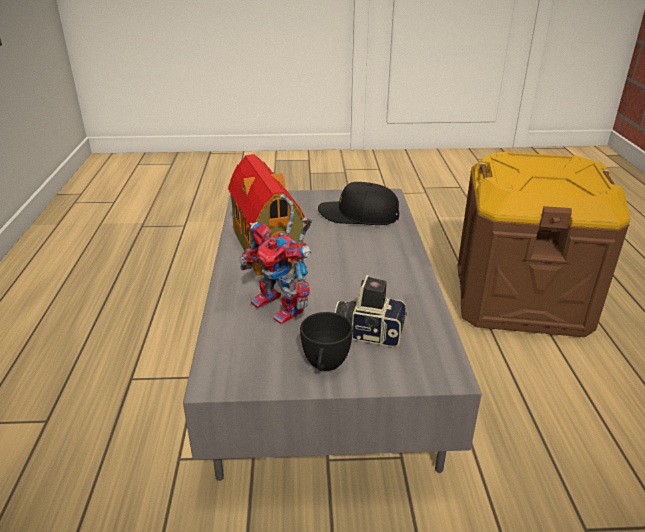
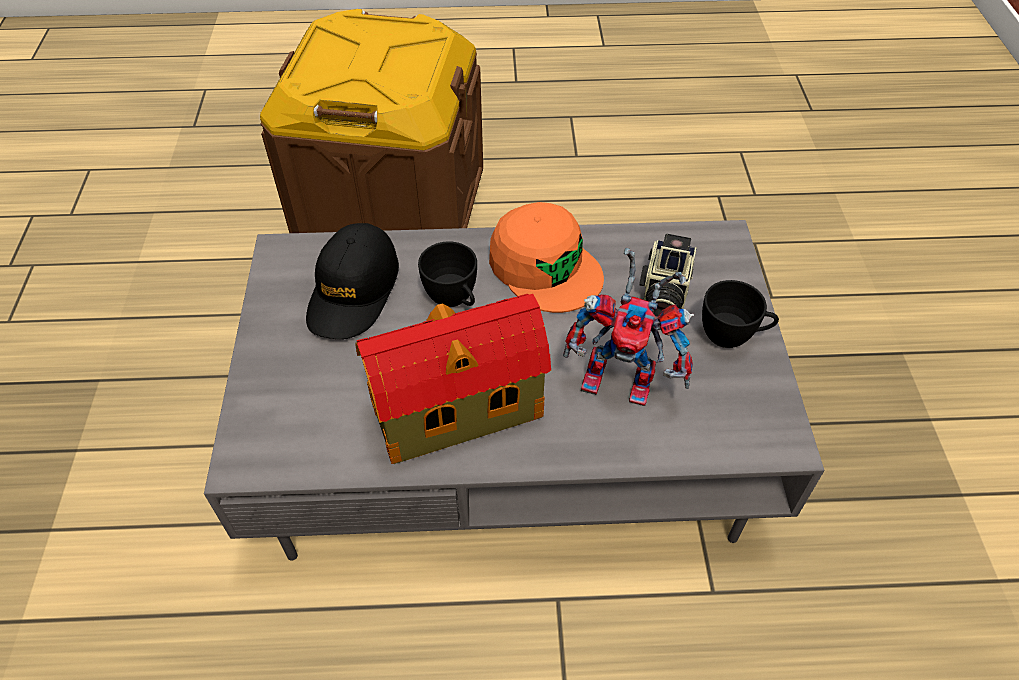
camera: 90 degrees left, 20 degrees up
toy robot [240,194,312,325] -> toy robot turned 60 degrees clockwise [563,248,694,406]
none -> black cup [418,241,477,307]
none -> orange cap [489,202,604,313]

